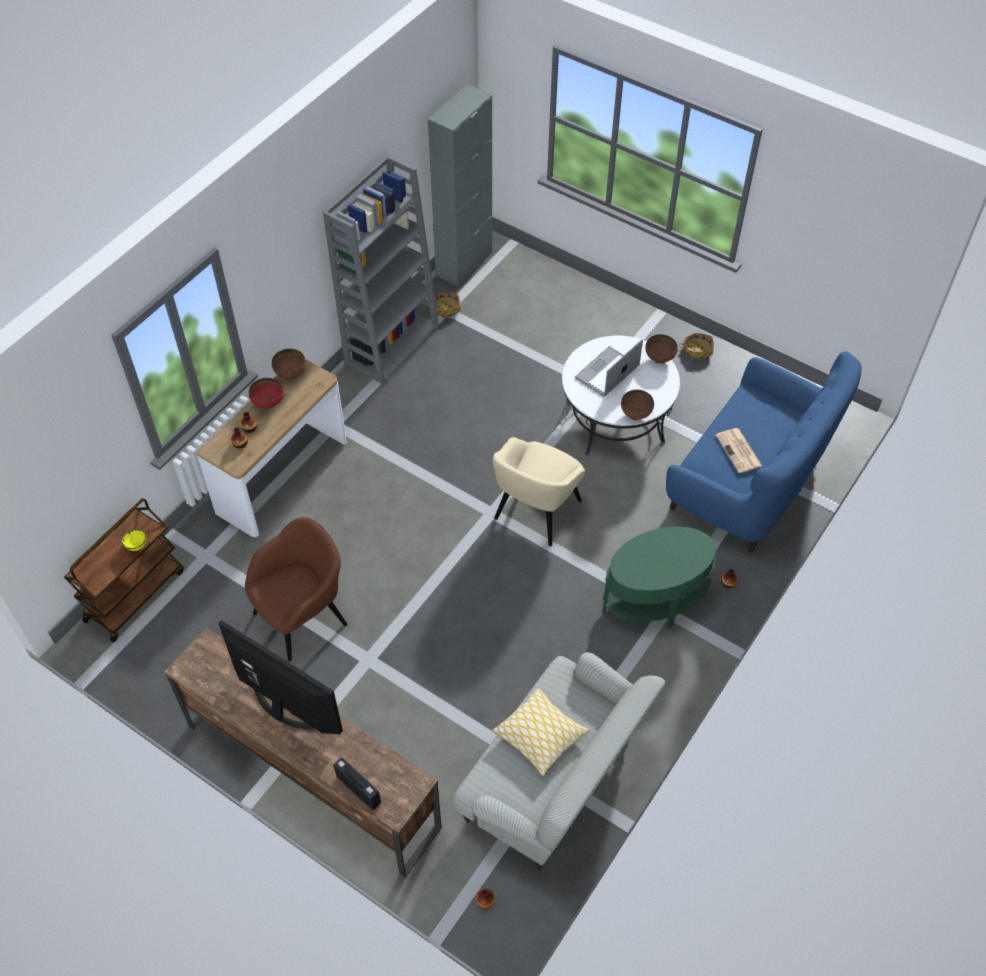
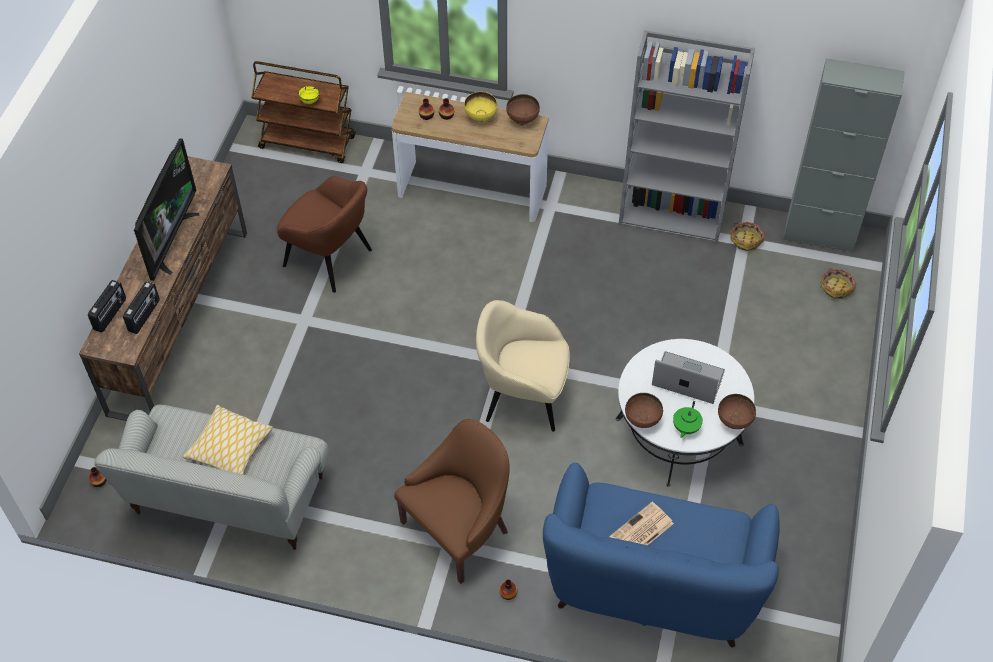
camera: 70 degrees right, 0 degrees up
red bowl [249,378,283,409] -> yellow bowl [464,92,497,123]
green side table [603,526,716,629] -> brown armchair [394,419,510,584]
basket [678,333,714,360] -> basket moved to [820,268,857,299]
none -> radio [123,281,160,334]
none -> green teapot [673,401,703,438]

